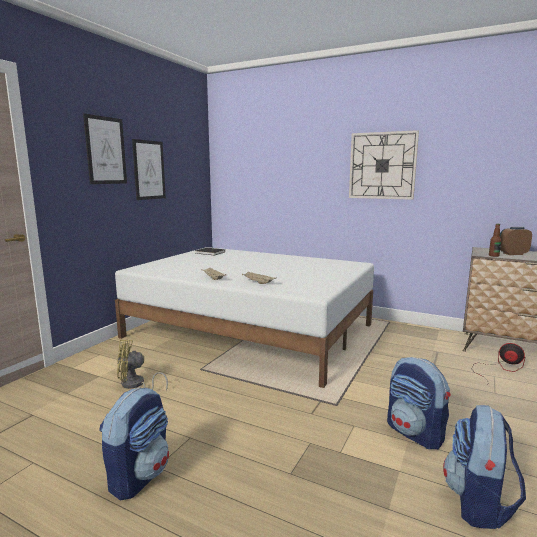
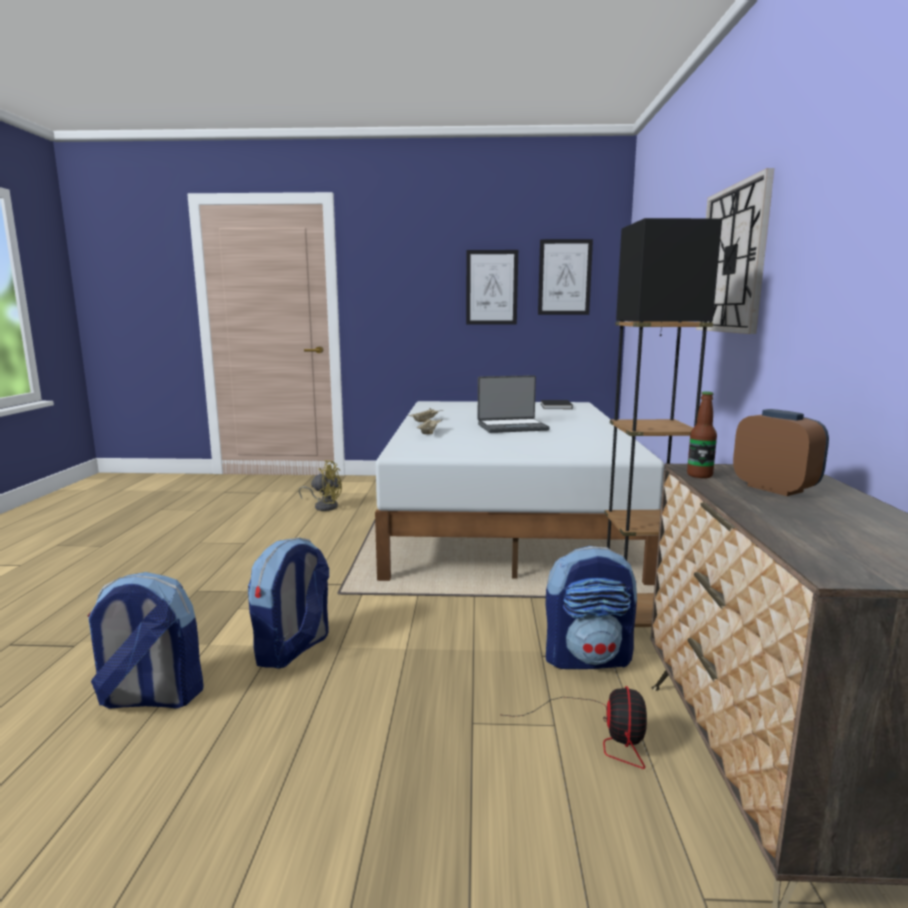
camera: 65 degrees right, 0 degrees up
picture [83,114,127,184] -> picture moved to [538,239,593,315]
backpack [99,387,169,500] -> backpack moved to [545,546,637,669]
yellow fan [117,339,168,391] -> yellow fan turned 135 degrees clockwise [299,460,342,511]
none -> laptop [478,375,550,433]
none -> black floor lamp [604,218,722,627]

